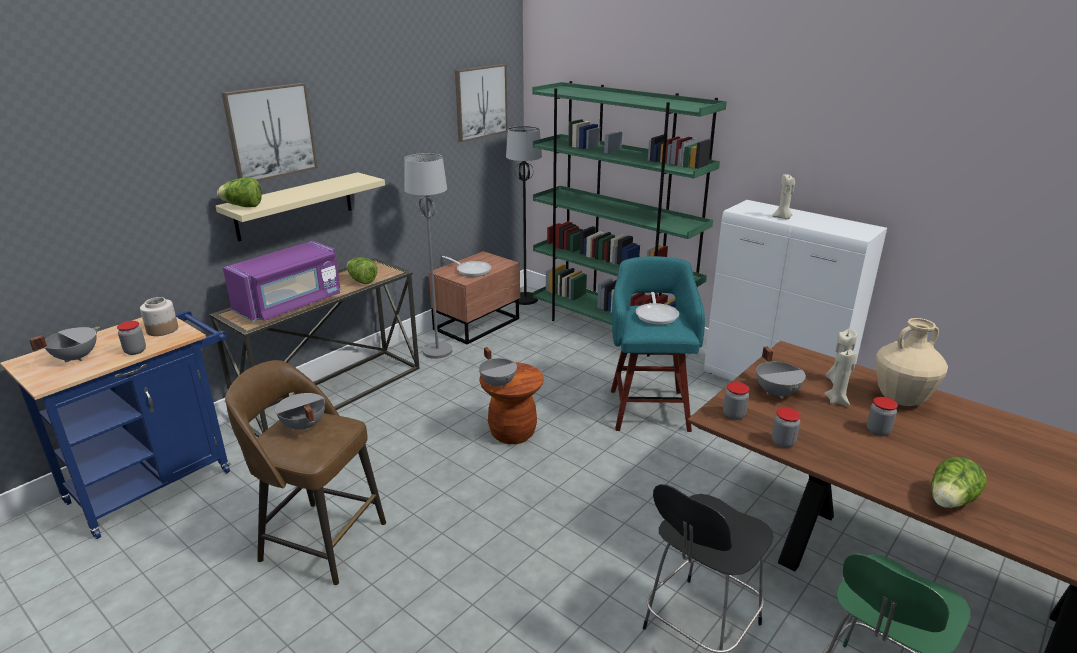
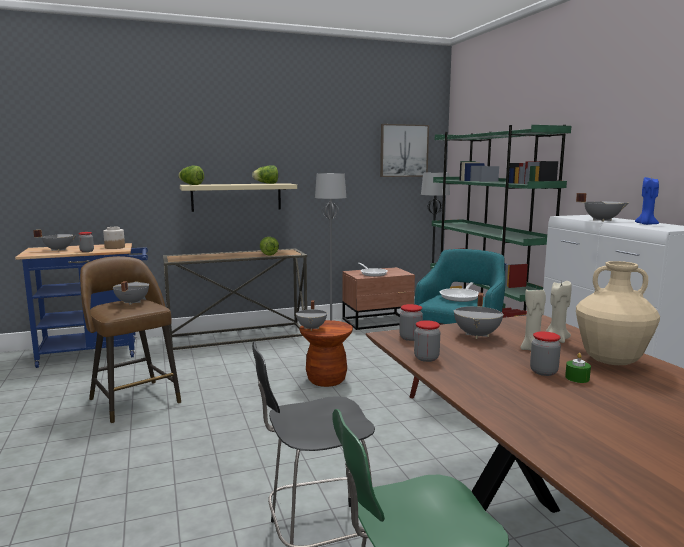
camera: 30 degrees right, 15 degrees down
picture [222,83,318,181] -> none
purple microwave [223,241,341,322] -> none
beige candle [772,174,795,219] -> grey cooking pot [576,193,629,221]
lettuce [931,457,987,508] -> lettuce moved to [252,165,278,184]
none -> green candle [565,353,591,383]
none -> blue candle [635,177,659,225]

